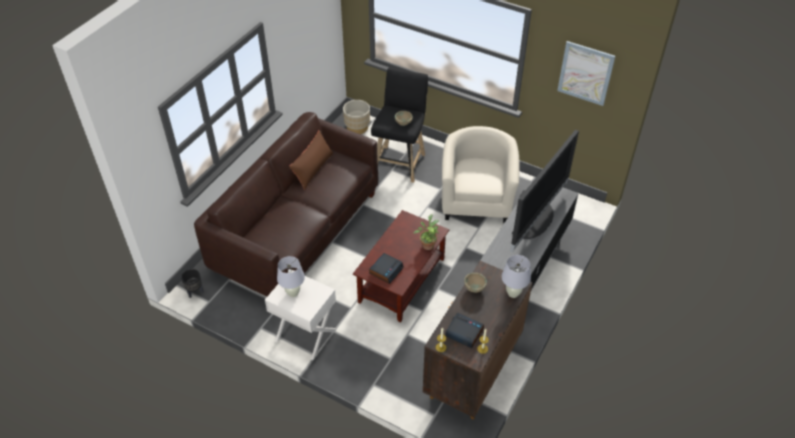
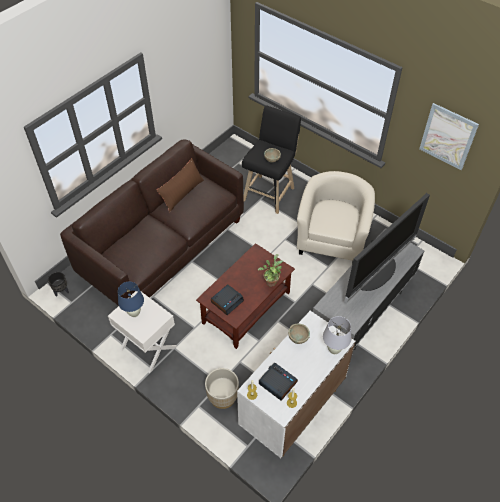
camera: 10 degrees right, 5 degrees up
white table lamp [277,256,305,297] -> blue table lamp [118,282,144,317]
beige planter [343,100,370,134] -> beige planter moved to [205,368,239,409]
brown cabinet [423,261,532,419] -> white cabinet [237,311,356,458]

